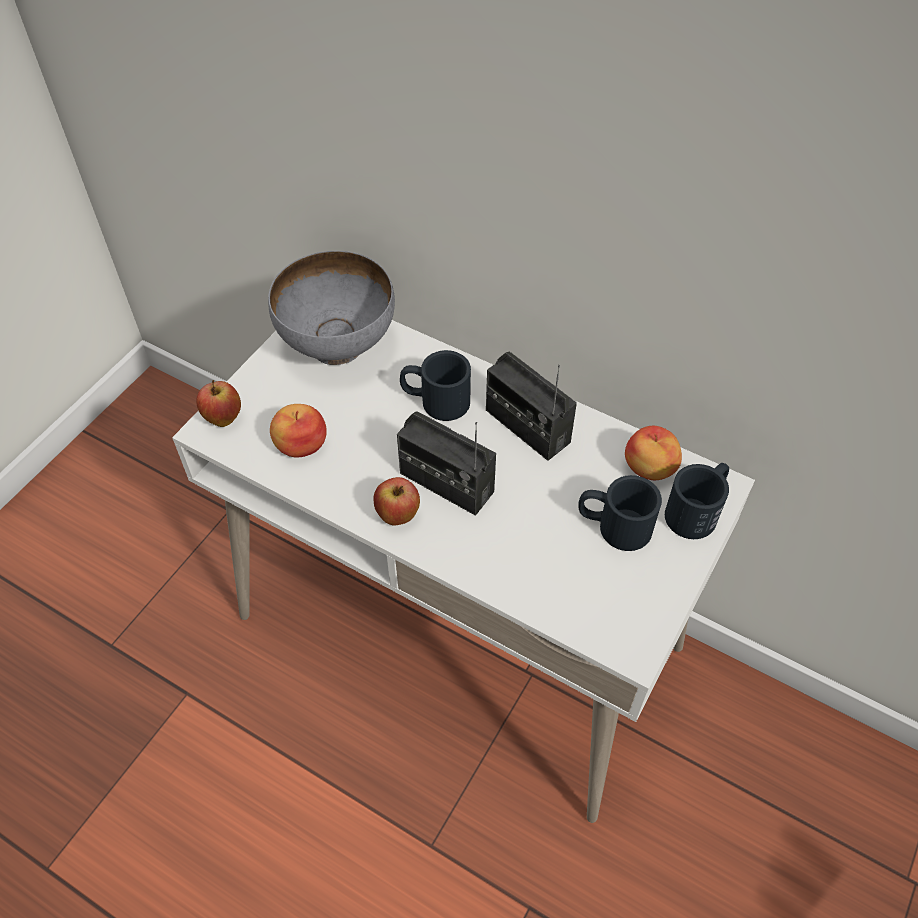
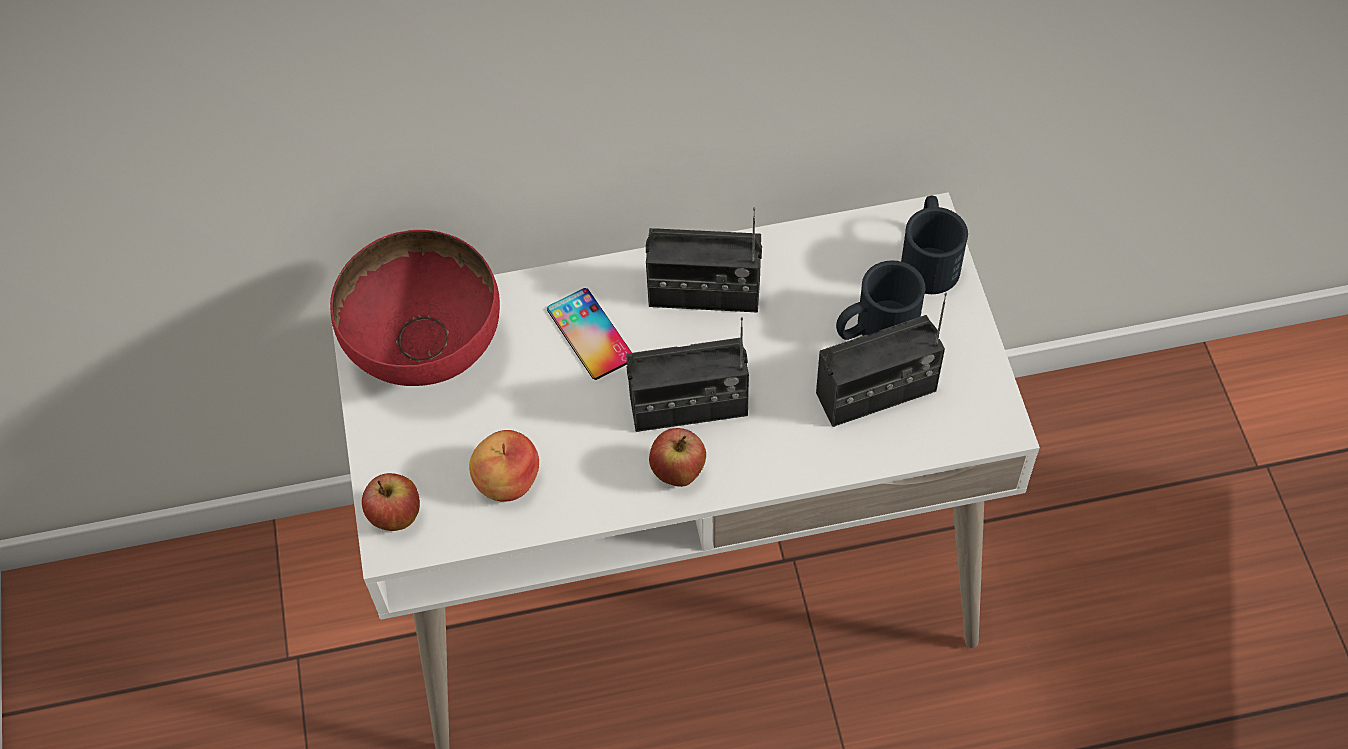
camera: 40 degrees left, 5 degrees up
grey bowl [268,251,395,365] -> red bowl [330,230,500,386]
black mug [400,350,471,421] -> phone [547,288,632,380]
apple [625,426,682,480] -> none
none -> radio [816,293,947,427]

